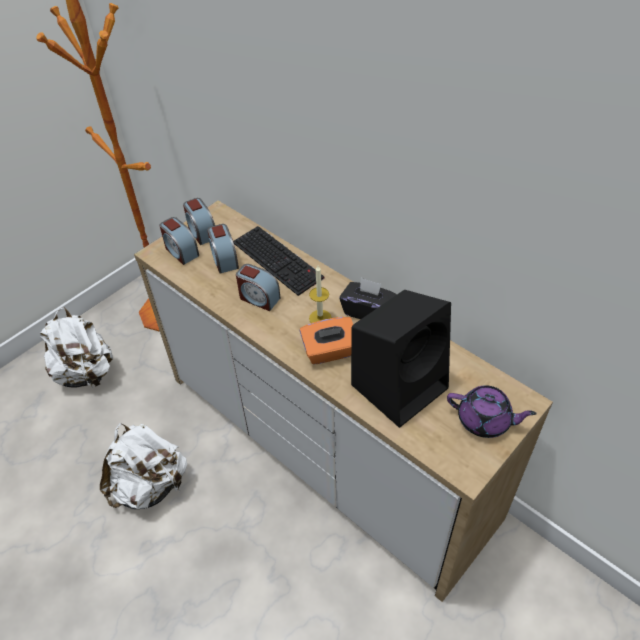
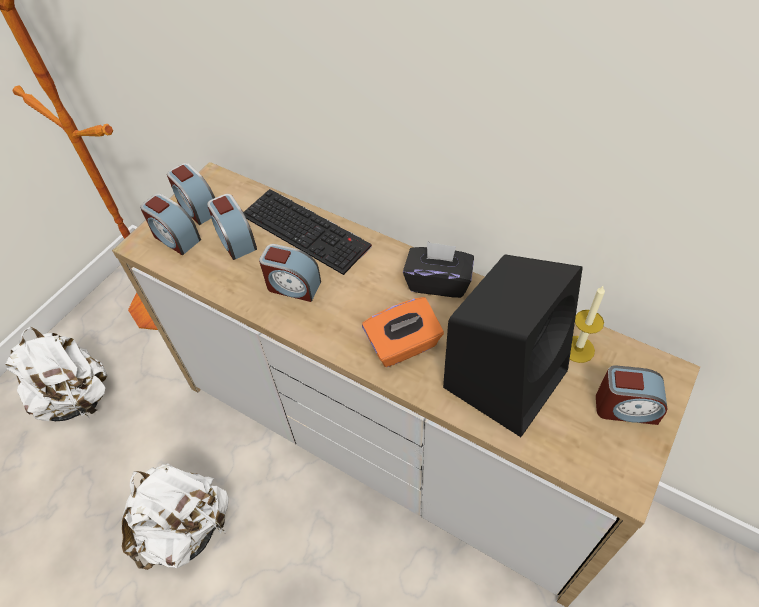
camera: 10 degrees left, 5 degrees up
candle [309,266,332,323] -> candle moved to [570,286,605,363]
purple teapot [447,385,537,438] -> alarm clock [596,365,668,425]

